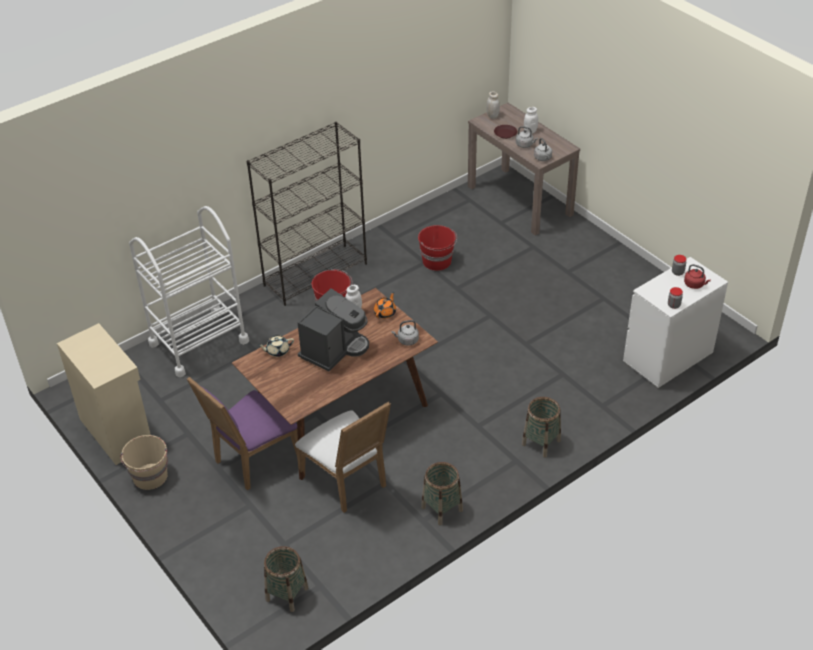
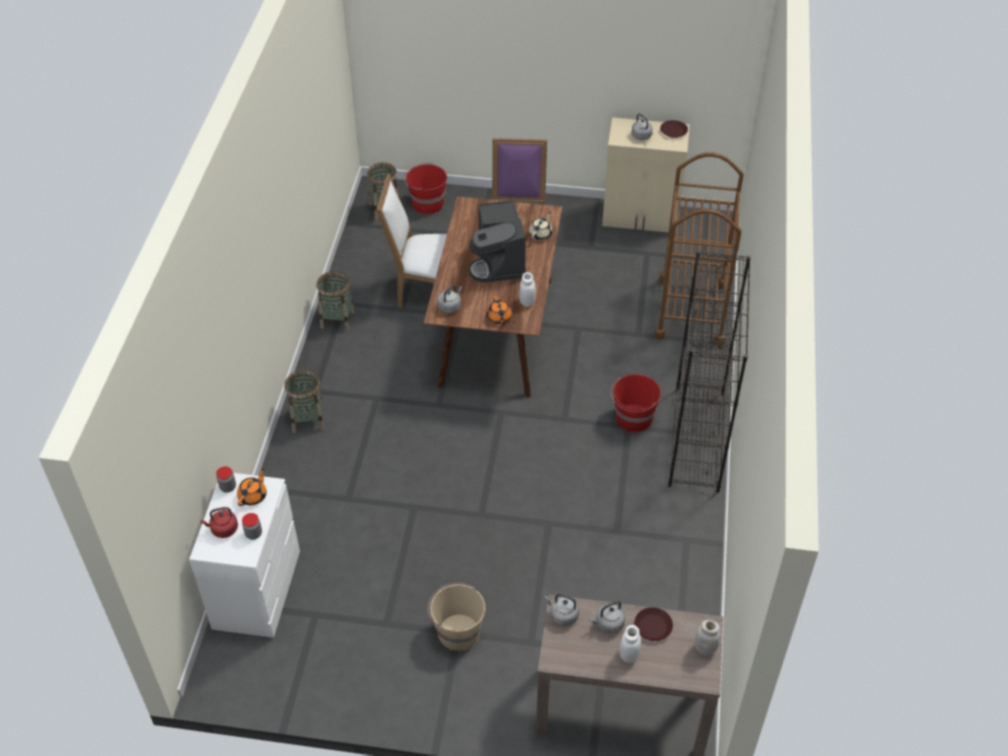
camera: 135 degrees right, 5 degrees up
beige bucket [120,435,168,490] -> beige bucket moved to [428,582,485,651]
white cart [129,206,249,377] -> brown cart [654,152,744,346]
red bucket [418,225,457,271] -> red bucket moved to [404,163,447,214]
none -> orange teapot [237,468,267,506]
none -> grey kettle [632,113,653,140]
none -> brown plate [660,120,688,138]

